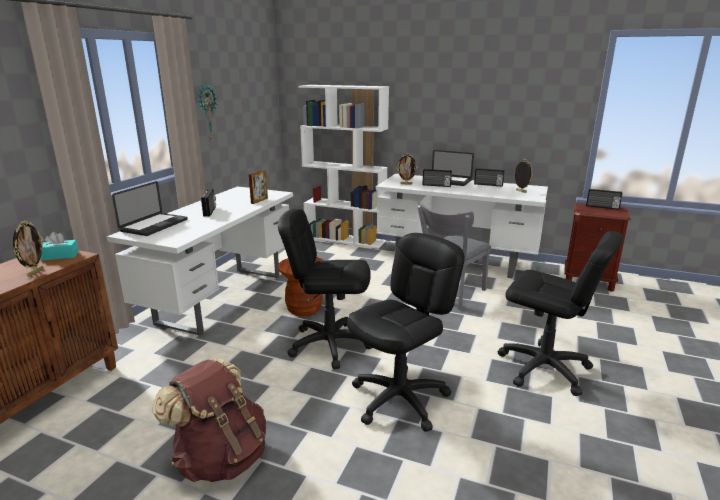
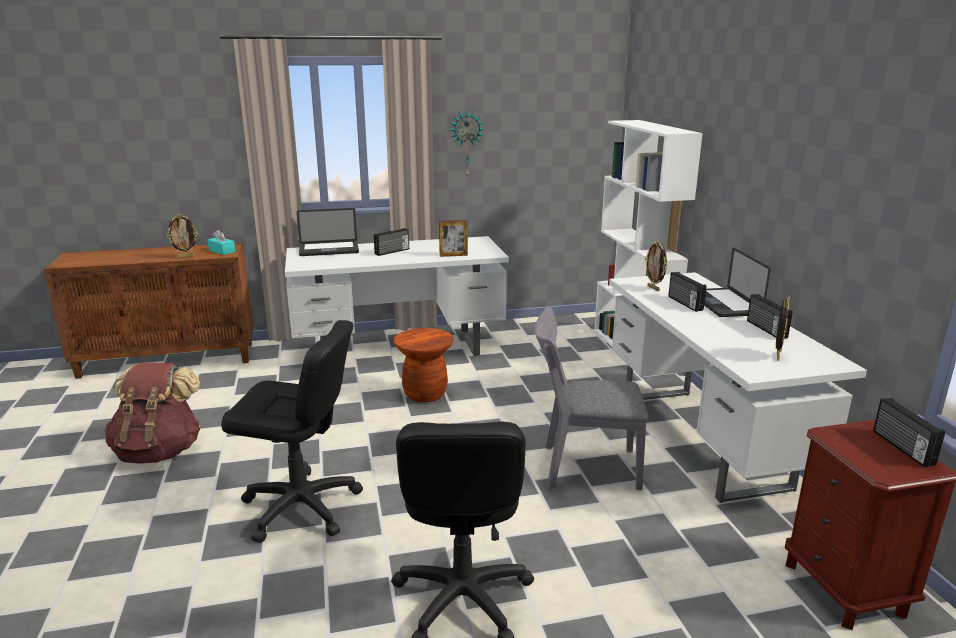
camera: 55 degrees right, 0 degrees up
black office chair [278,209,372,369] -> none

